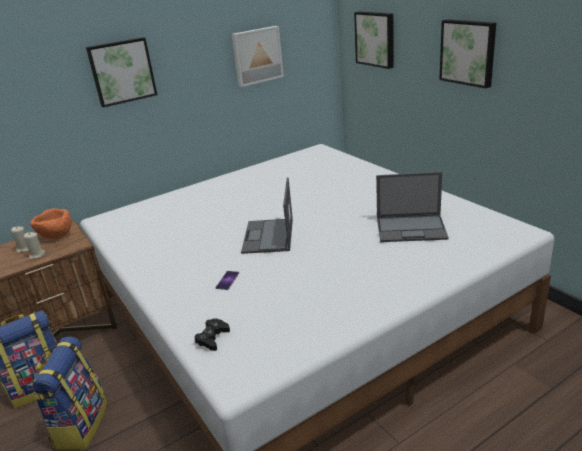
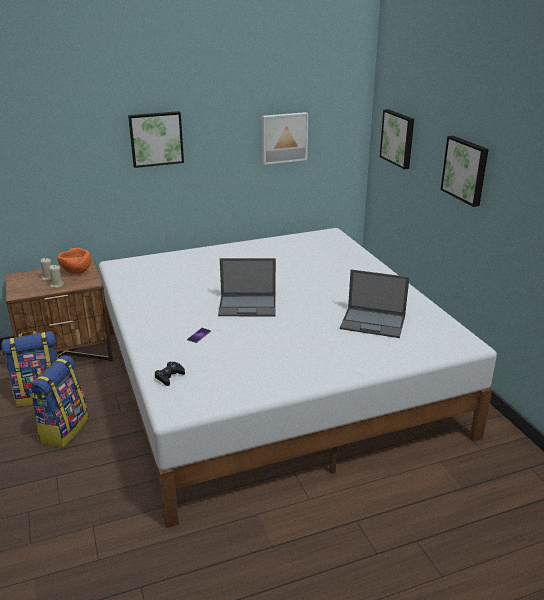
camera: 10 degrees right, 0 degrees up
laptop [241,177,293,254] -> laptop turned 105 degrees counterclockwise [218,258,276,316]

